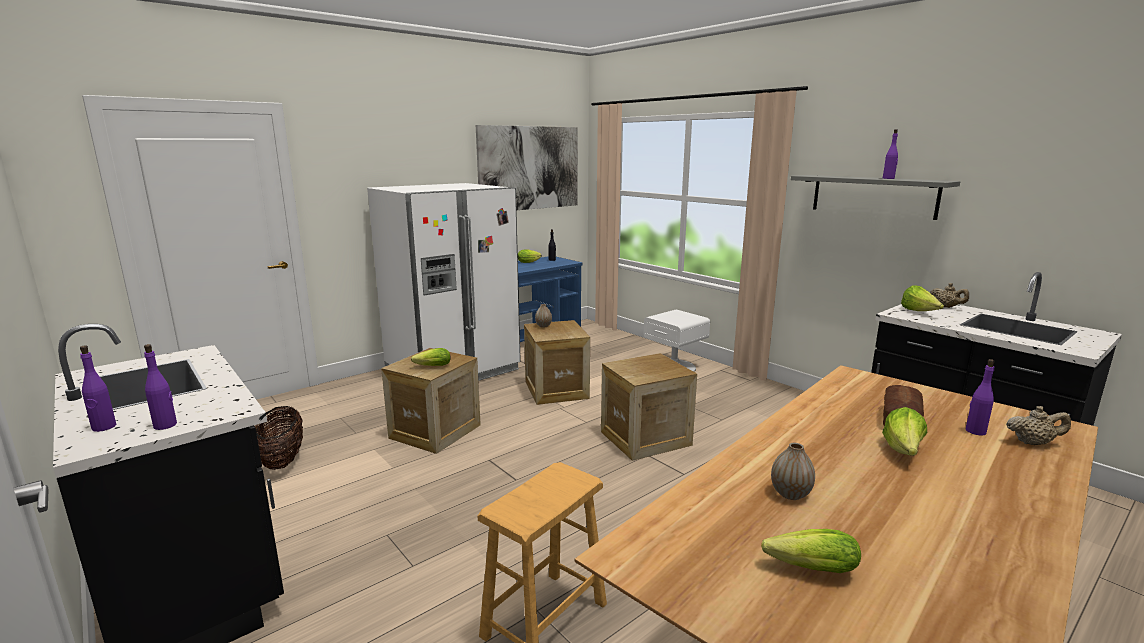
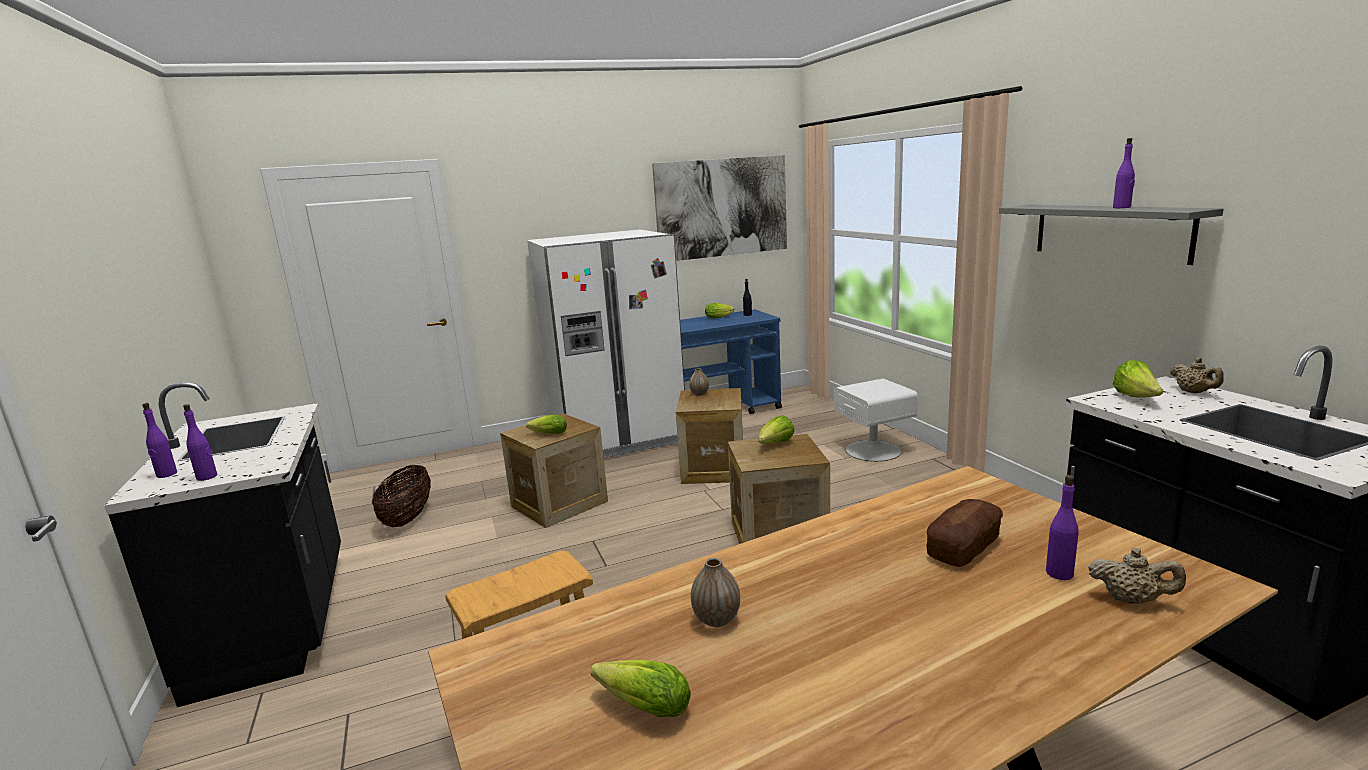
camera: 20 degrees right, 0 degrees up
lettuce [882,407,927,456] -> lettuce moved to [759,415,794,444]

